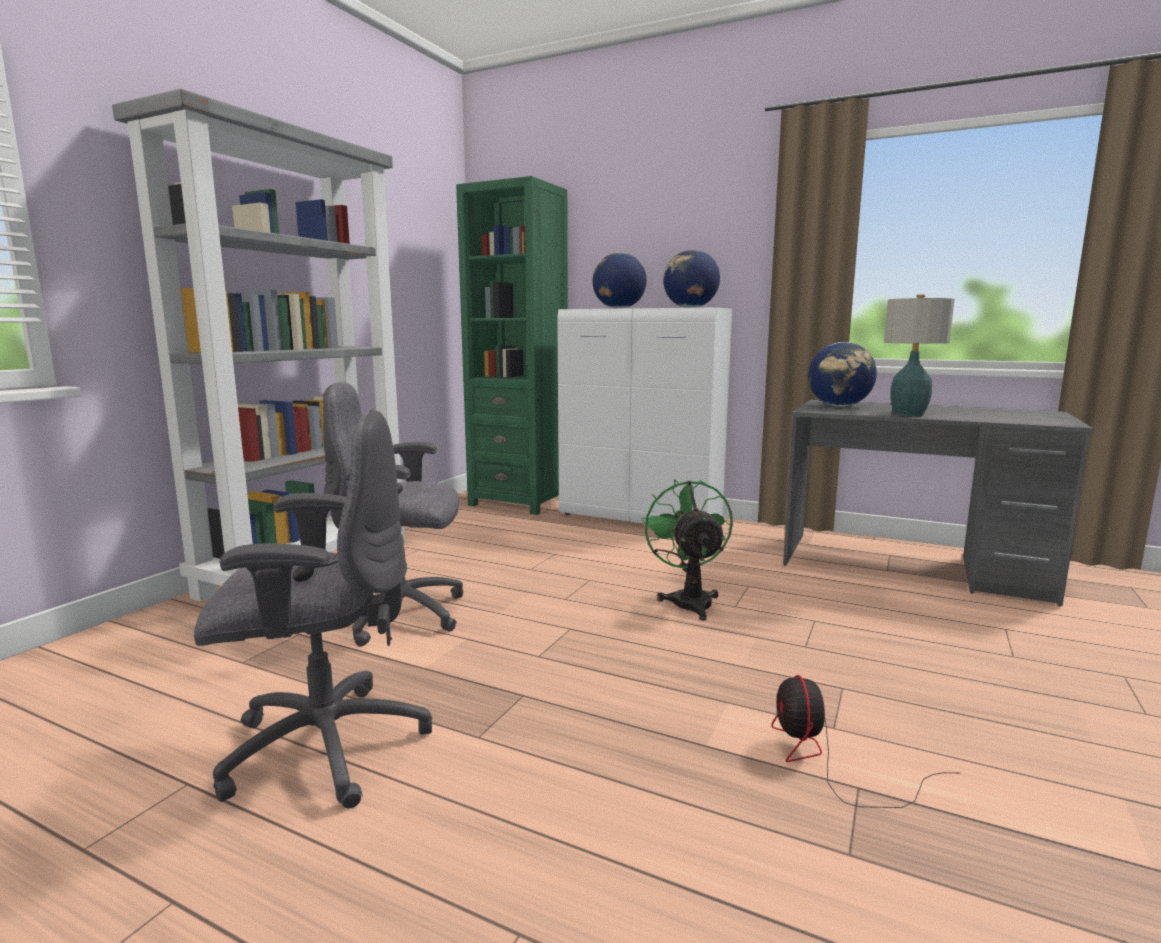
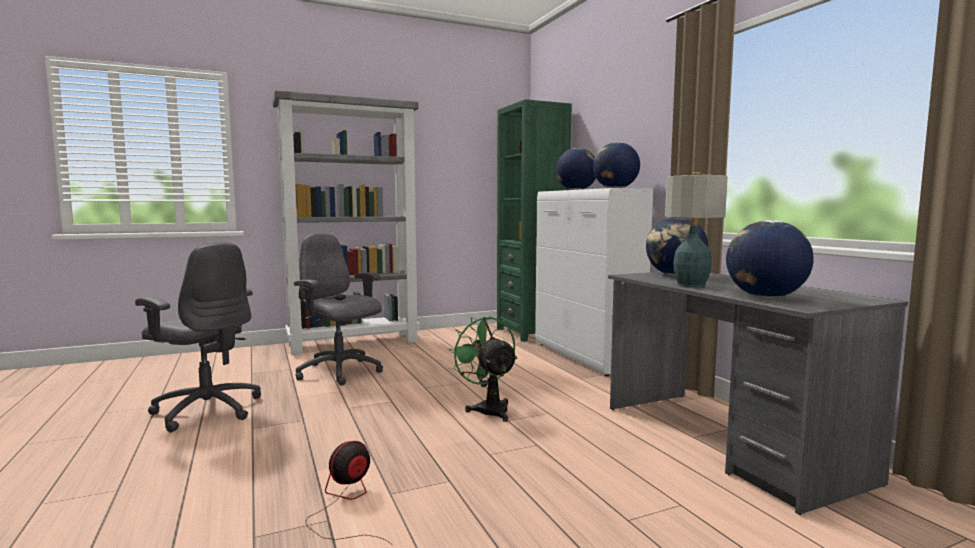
camera: 40 degrees right, 5 degrees down
green fan [641,479,733,621] -> green fan turned 60 degrees counterclockwise [449,316,517,422]
none -> globe [726,220,814,298]

